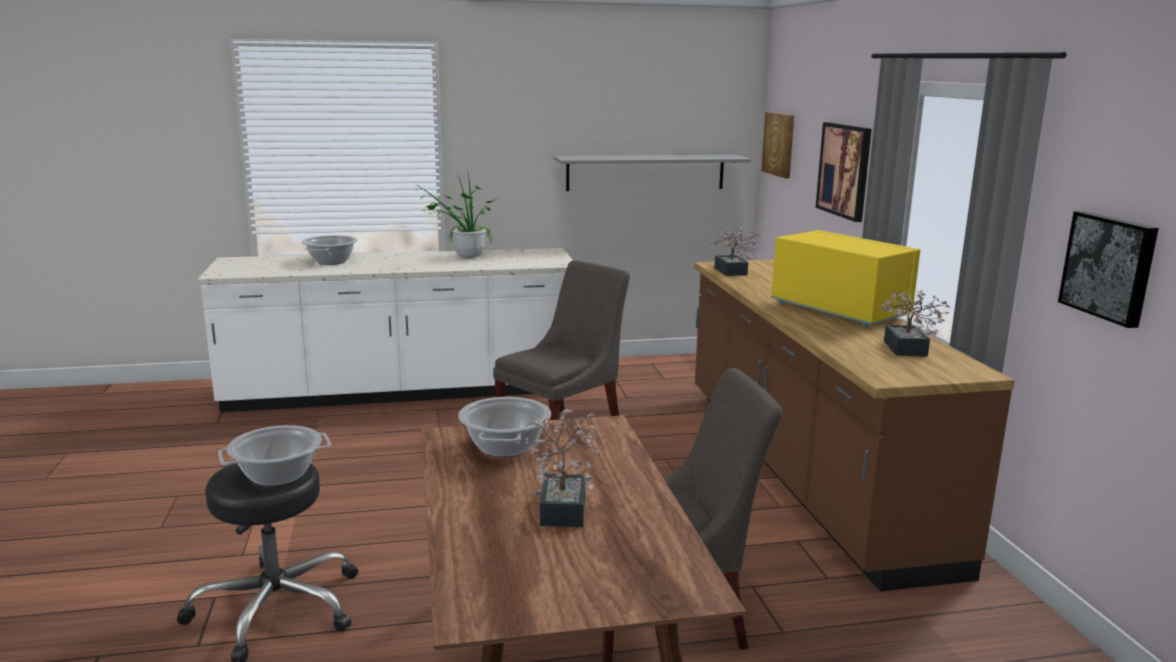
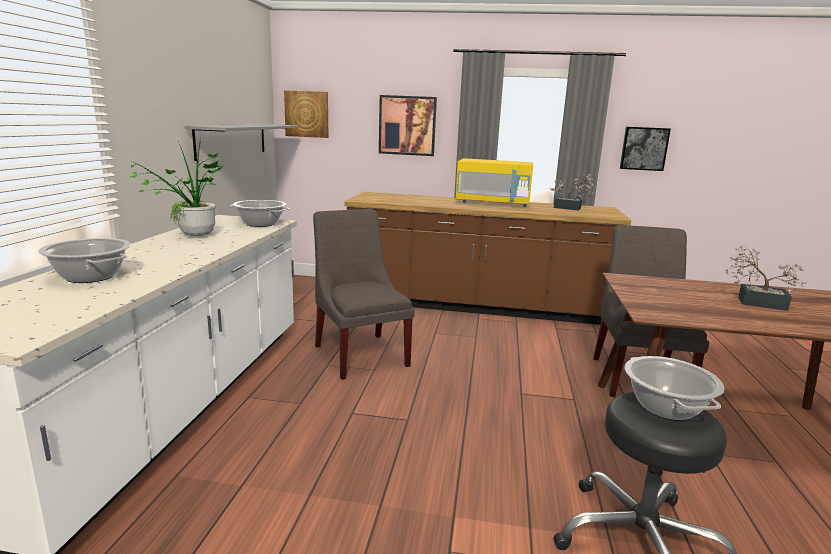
camera: 70 degrees left, 0 degrees up
cooking pot [458,397,551,457] -> cooking pot moved to [230,200,290,227]
potted plant [710,226,761,276] -> none
yellow microwave [771,230,920,327] -> yellow microwave turned 150 degrees counterclockwise [455,158,533,207]

